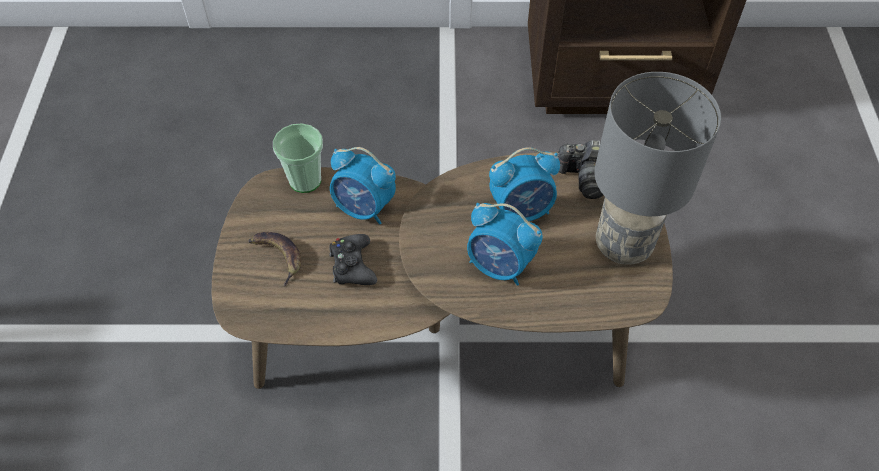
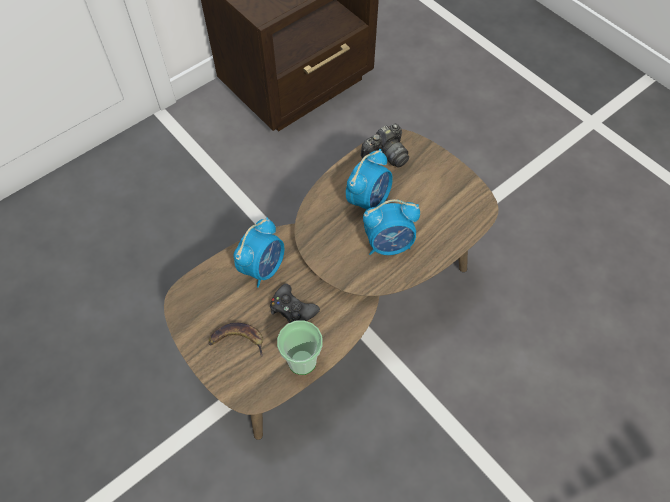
camera: 40 degrees left, 5 degrees up
cup [273,123,323,193] -> cup moved to [277,320,323,375]
alarm clock [330,147,396,224] -> alarm clock turned 45 degrees counterclockwise [233,217,284,288]
grey table lamp [595,72,721,265] -> none

